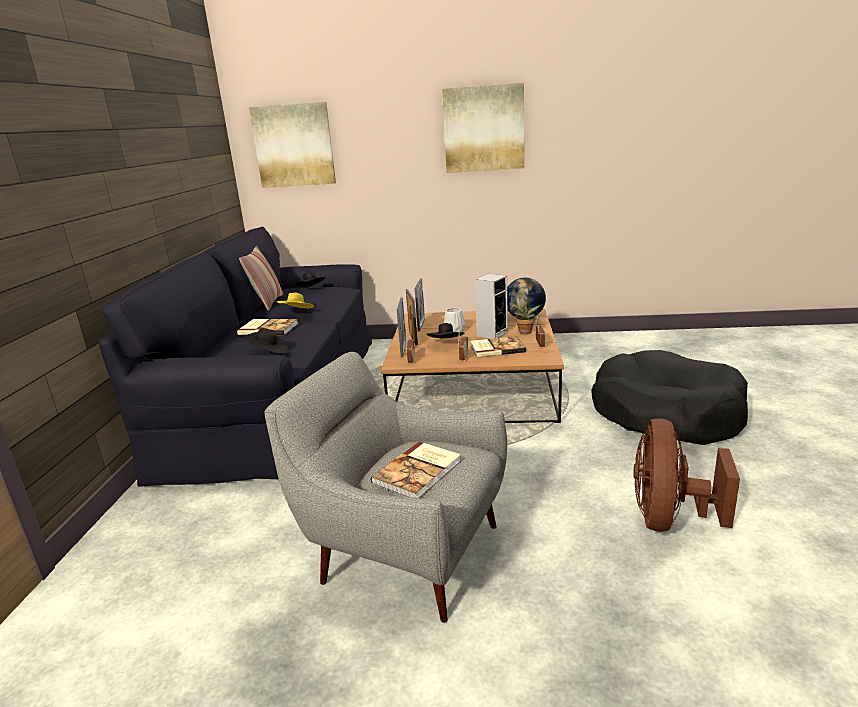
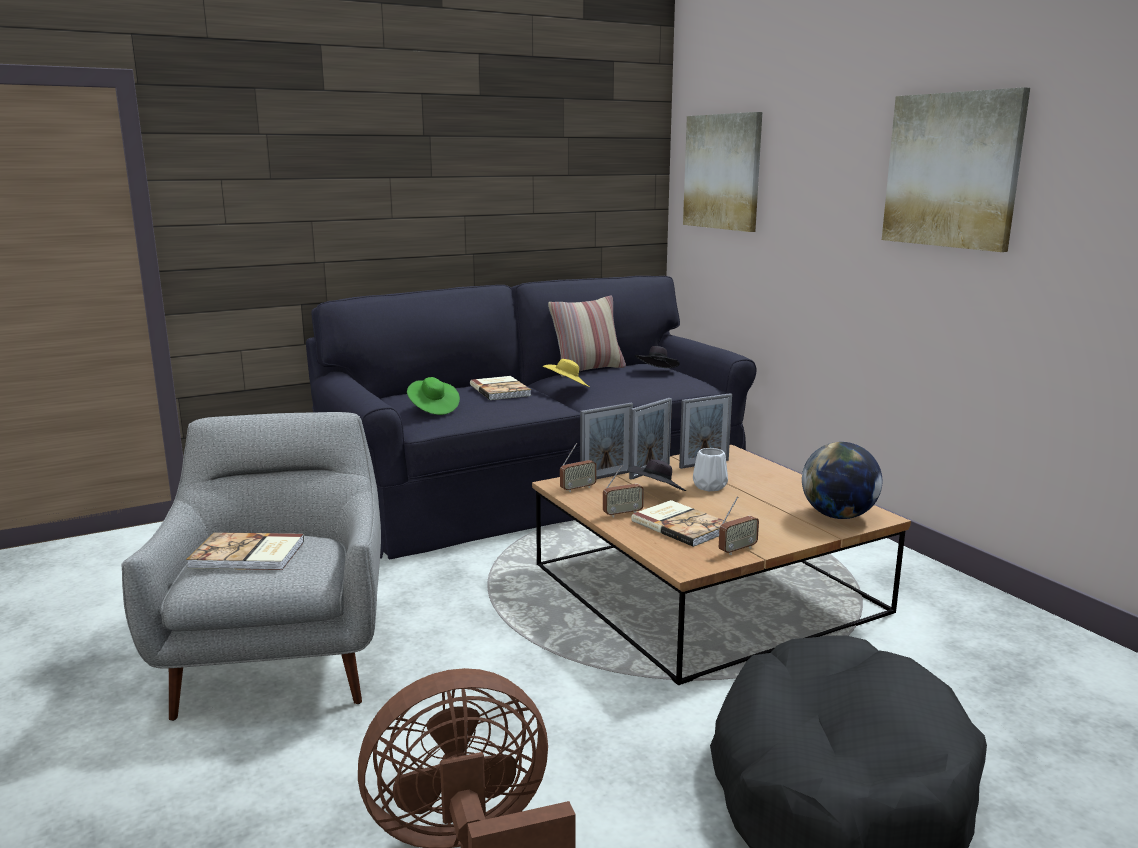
camera: 55 degrees right, 5 degrees down
black hat [244,328,289,354] -> green hat [407,377,460,415]
speaker [475,274,508,339] -> none
potted plant [509,300,540,334] -> none

